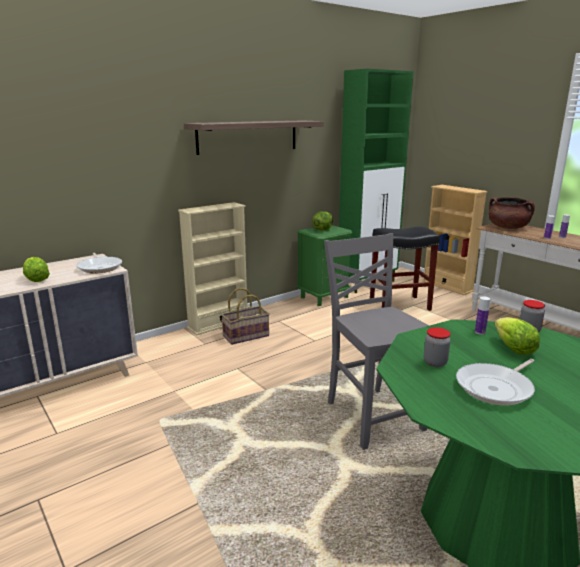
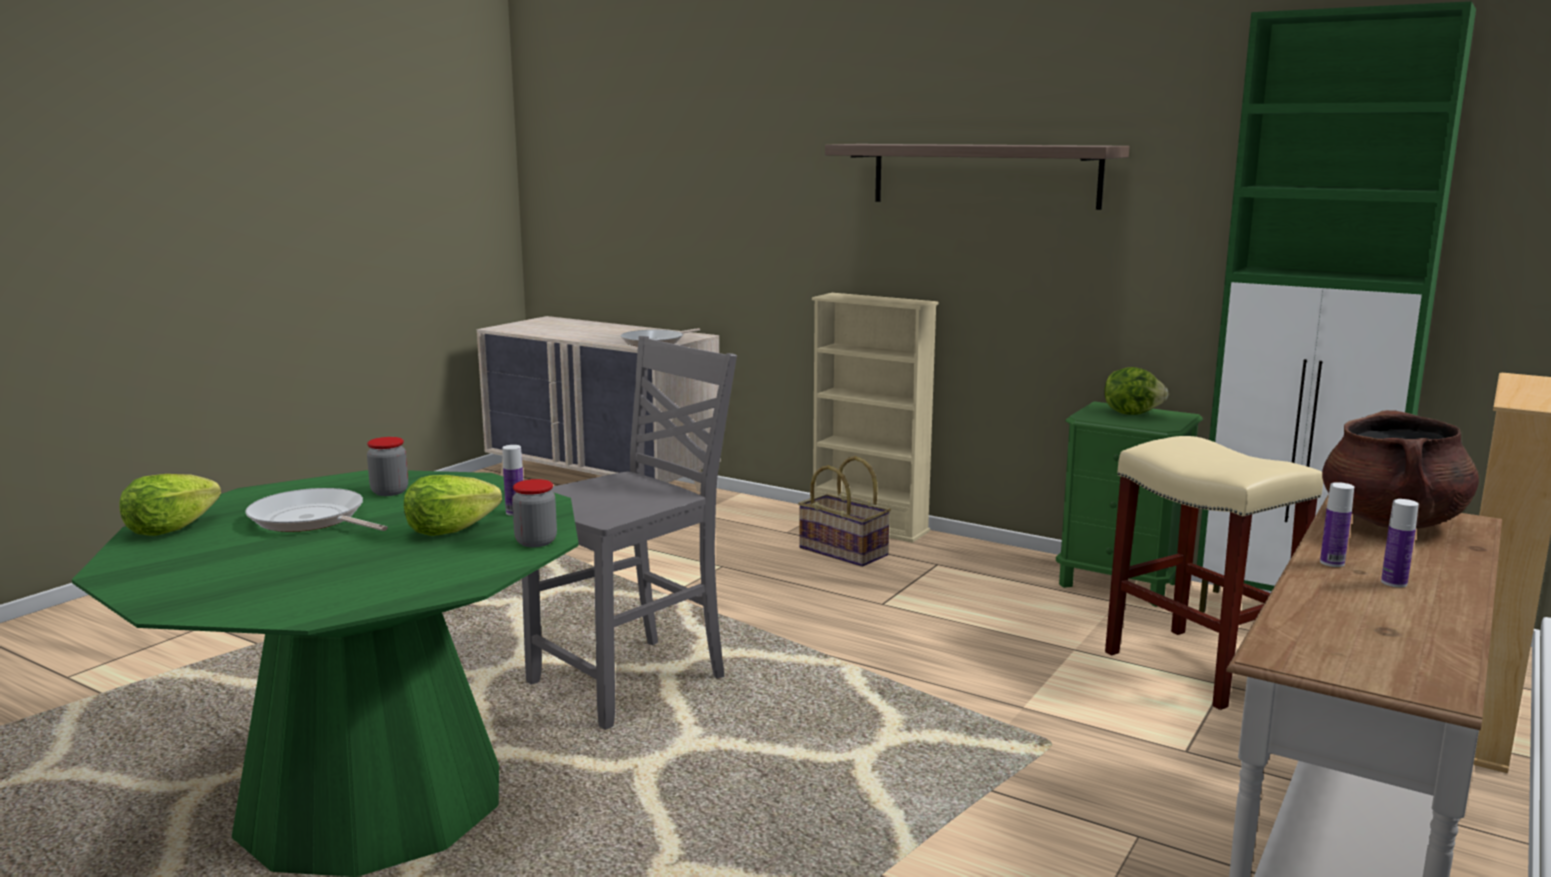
camera: 70 degrees right, 5 degrees down
lettuce [23,257,50,282] -> lettuce moved to [119,474,221,536]
black stool [370,226,440,311] -> beige stool [1105,436,1323,710]

